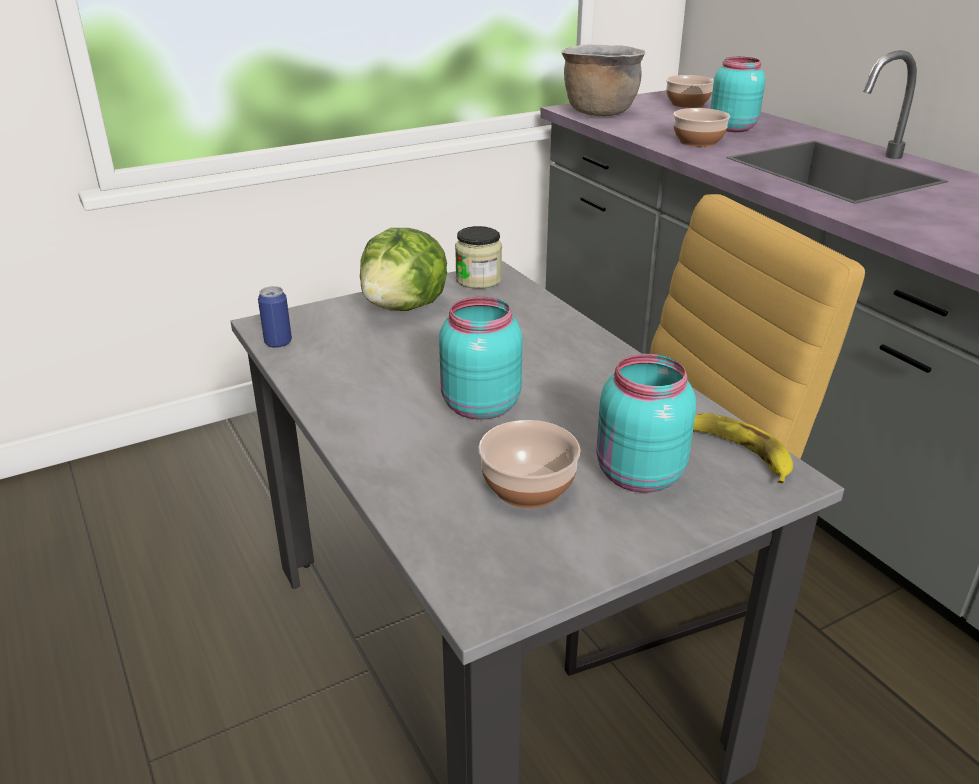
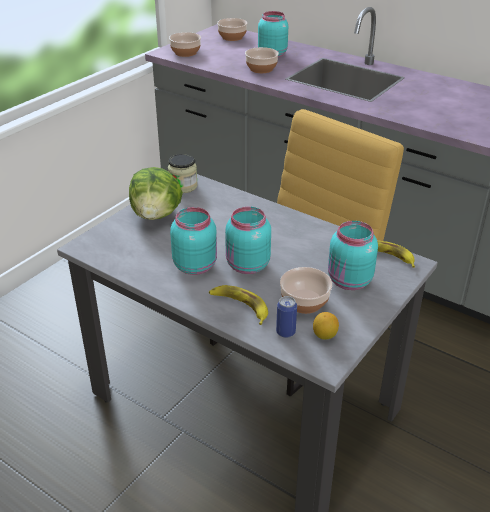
camera: 25 degrees left, 5 degrees up
can [258,286,292,348] -> can moved to [276,296,297,338]
brown cooking pot [562,44,645,116] -> bowl [169,32,201,57]
none -> turquoise jar [170,207,217,275]
none -> banana [209,285,268,325]
none -> lemon [313,312,339,340]

